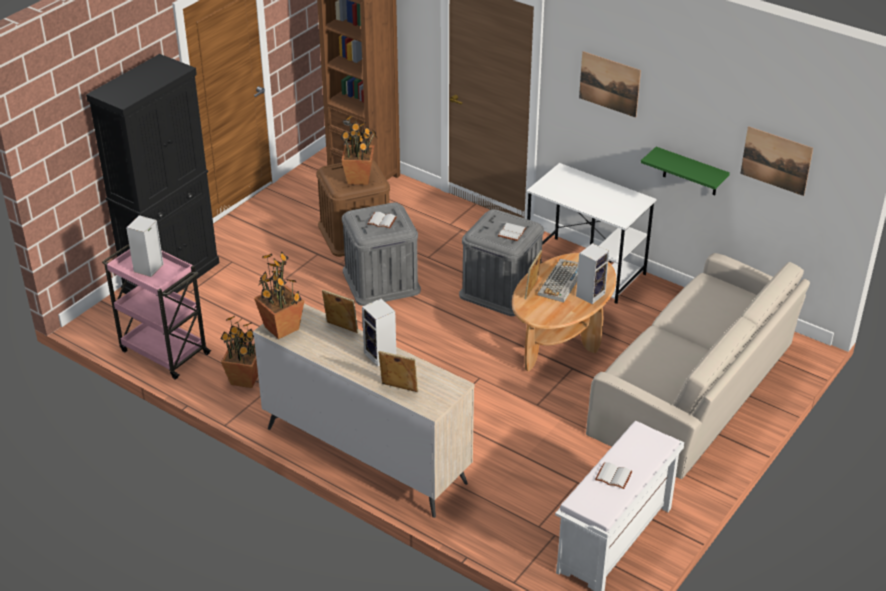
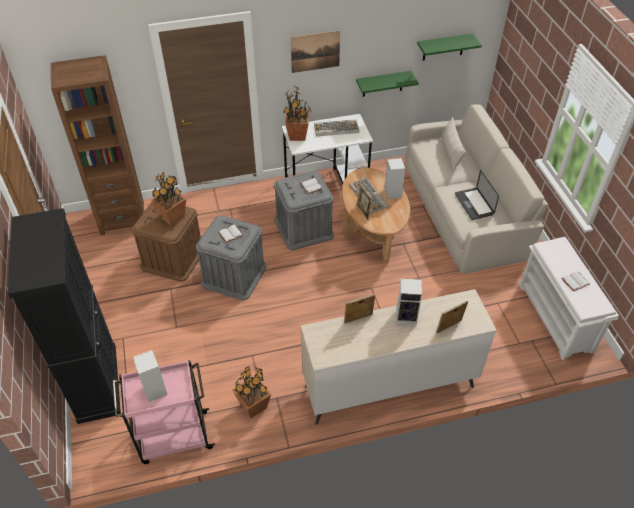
camera: 50 degrees left, 10 degrees up
potted plant [254,251,304,339] -> potted plant moved to [283,87,311,141]
picture [740,126,813,196] -> green shelf [417,34,482,60]
none -> keyboard [314,119,359,136]
none -> beige pillow [441,117,466,172]
none -> laptop [455,170,499,220]

